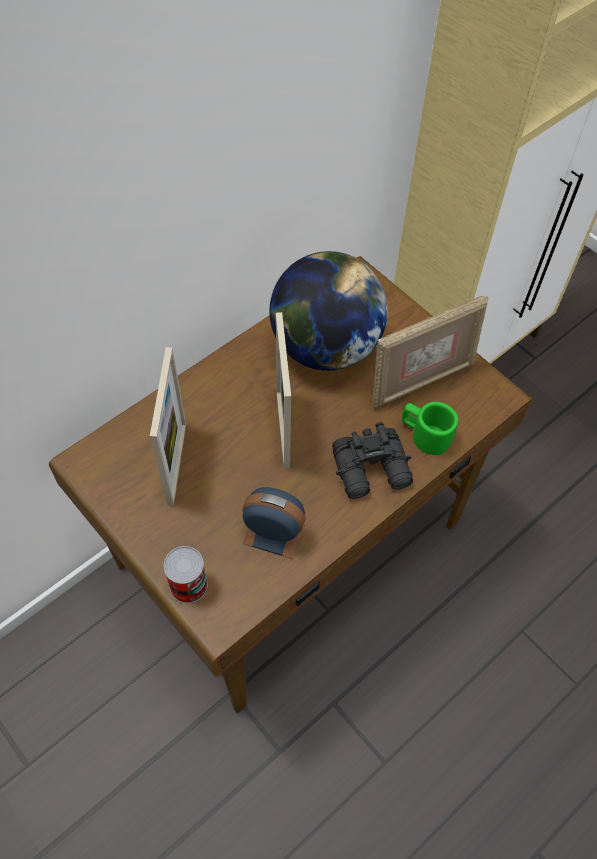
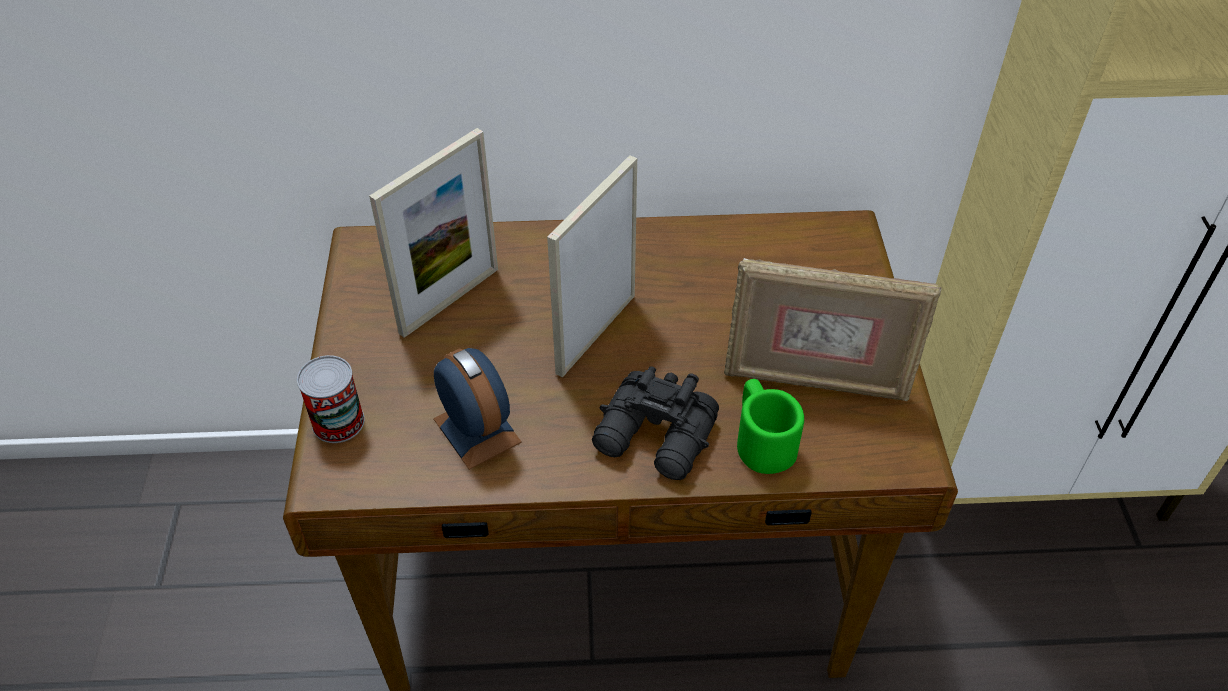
camera: 40 degrees right, 10 degrees down
globe [269,251,388,371] -> none

